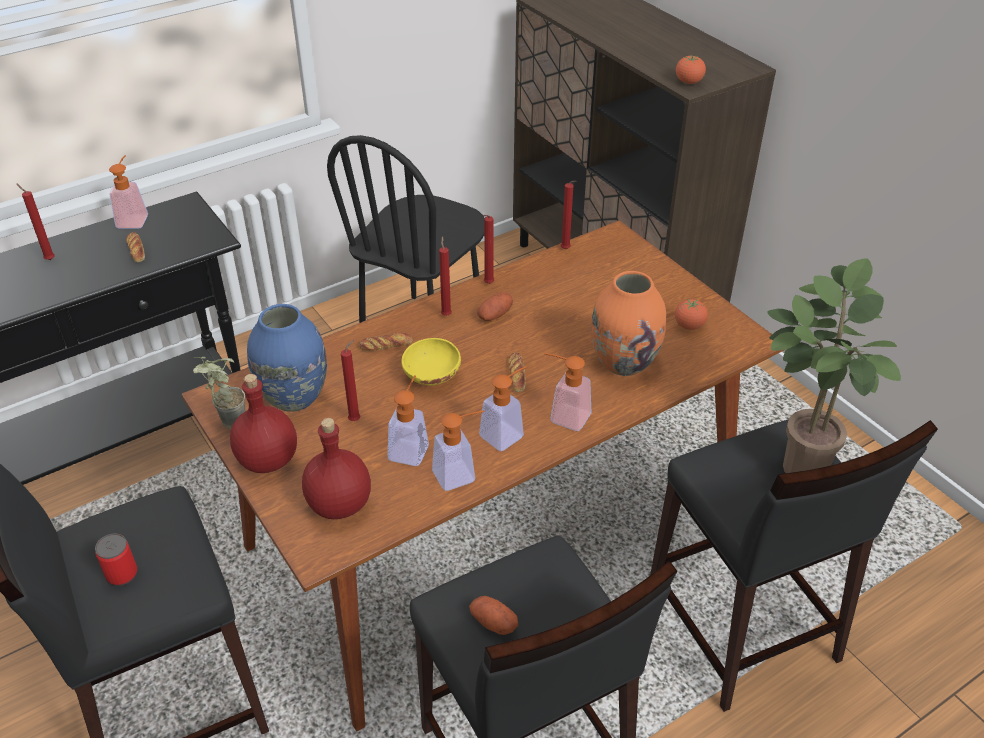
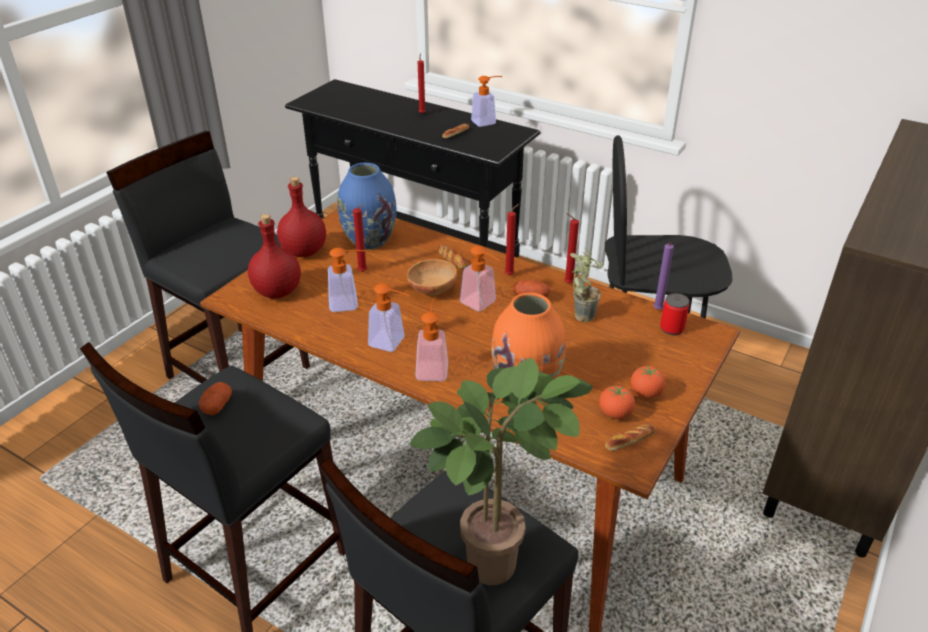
camera: 65 degrees right, 5 degrees down
can [95,534,137,586] -> can moved to [660,293,690,335]
potted plant [193,357,245,430] -> potted plant moved to [570,248,603,322]
yellow bowl [402,338,461,385] -> brown bowl [407,259,457,295]
soap dispenser [432,410,484,491] -> soap dispenser moved to [460,246,500,311]
bread [508,352,526,392] -> bread moved to [605,424,655,451]
red candle [561,181,576,249] -> purple candle [653,242,674,310]
tomato [676,55,706,84] -> tomato moved to [631,365,666,399]

